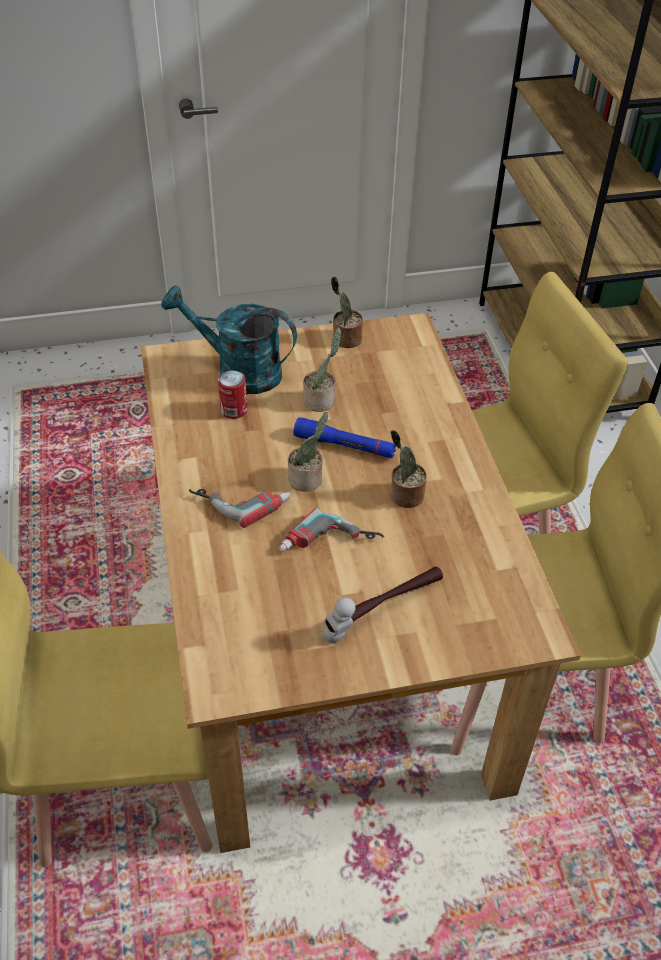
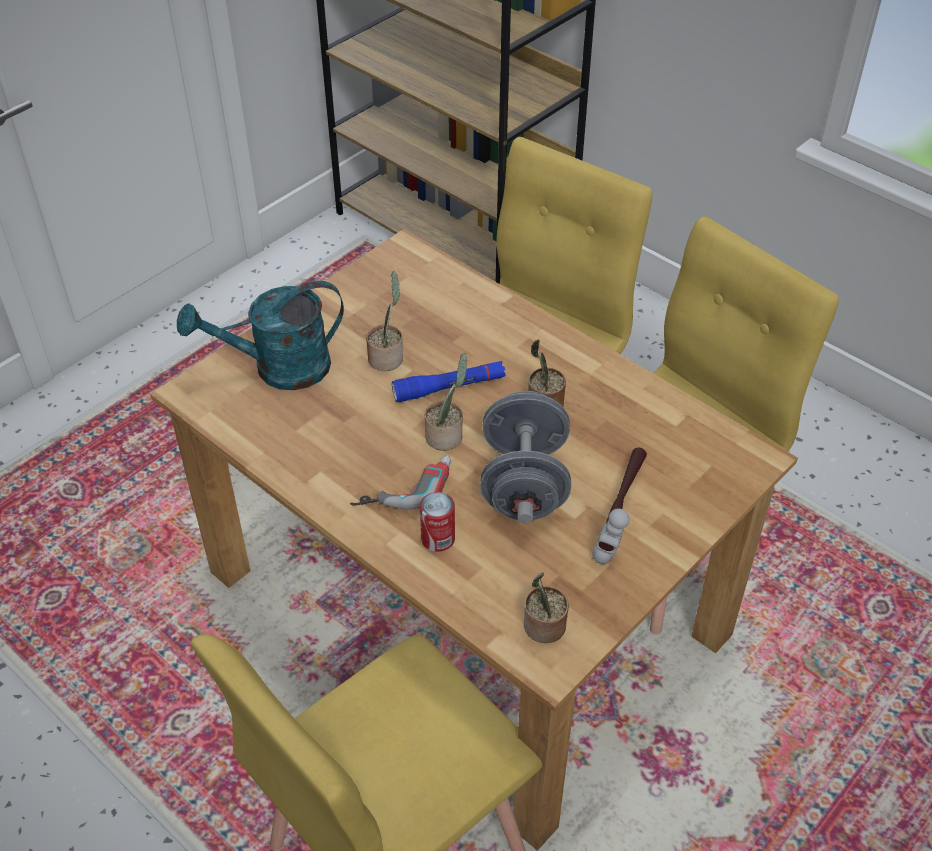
camera: 35 degrees left, 0 degrees up
can [218,370,247,419] -> can moved to [420,492,455,552]
power drill [279,508,385,552] -> grey dumbbell [480,391,571,524]
potted plant [331,276,363,348] -> potted plant moved to [524,573,569,643]

